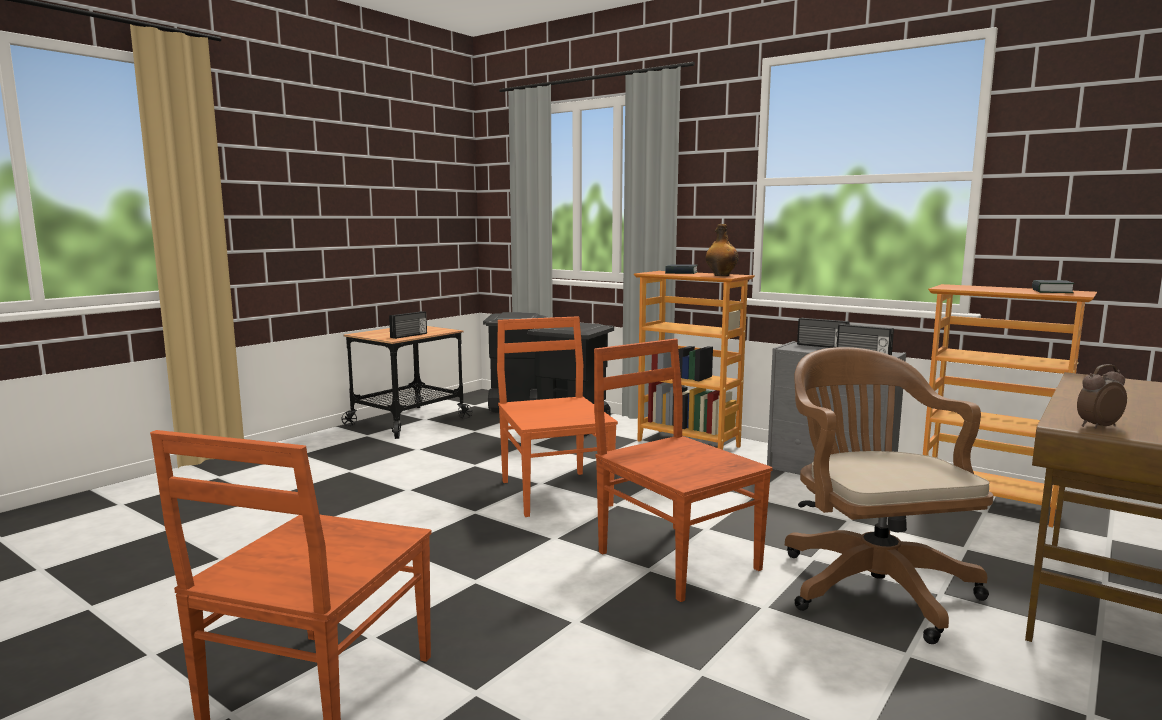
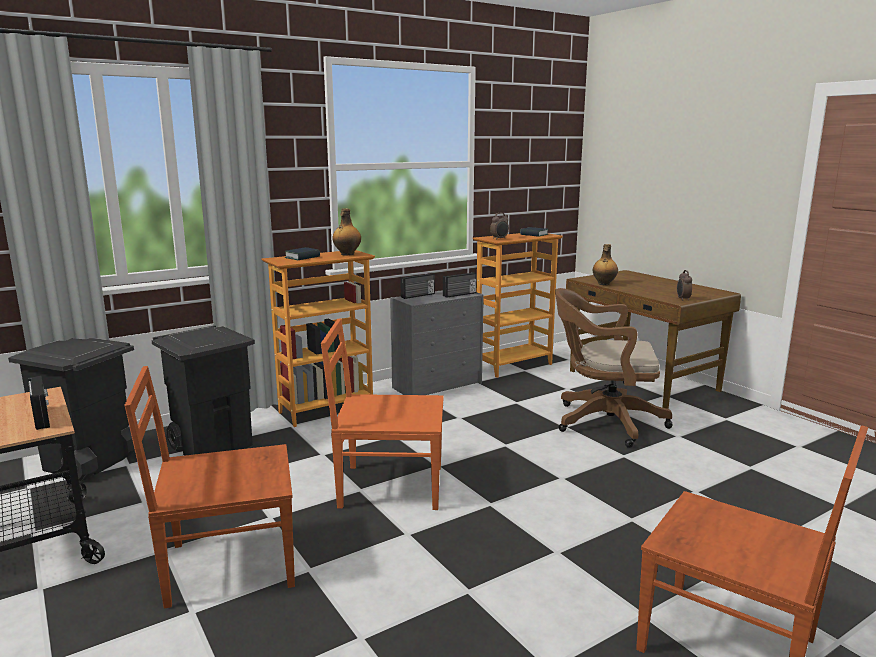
camera: 70 degrees left, 5 degrees up
brown chair [594,339,773,602] -> brown chair moved to [124,366,295,609]
none -> alarm clock [490,213,509,240]
none -> bottle [593,244,618,285]

